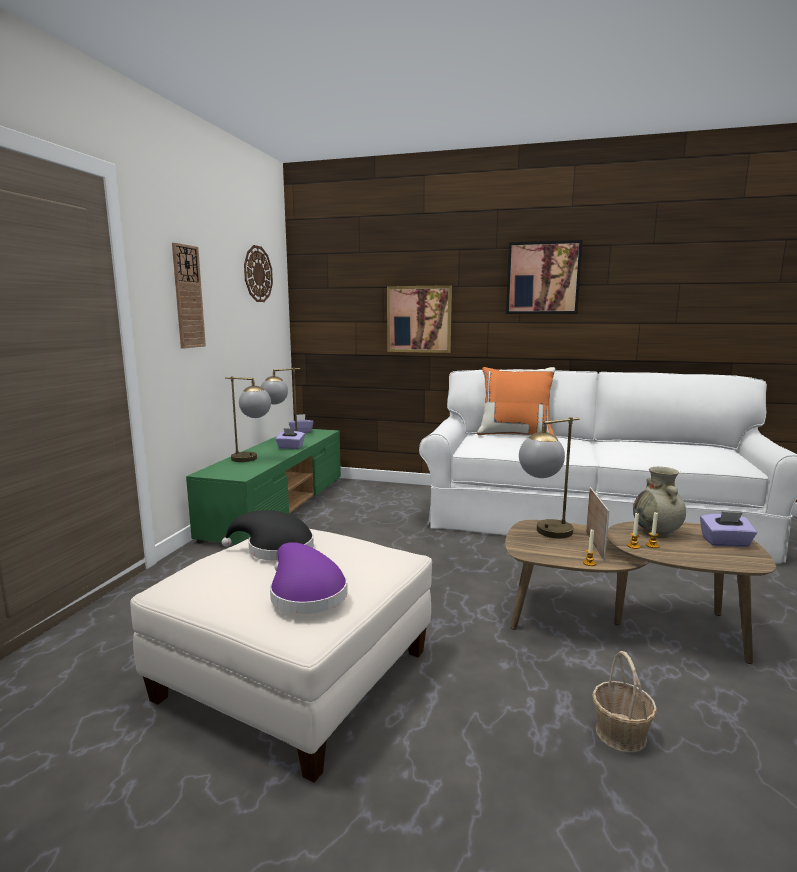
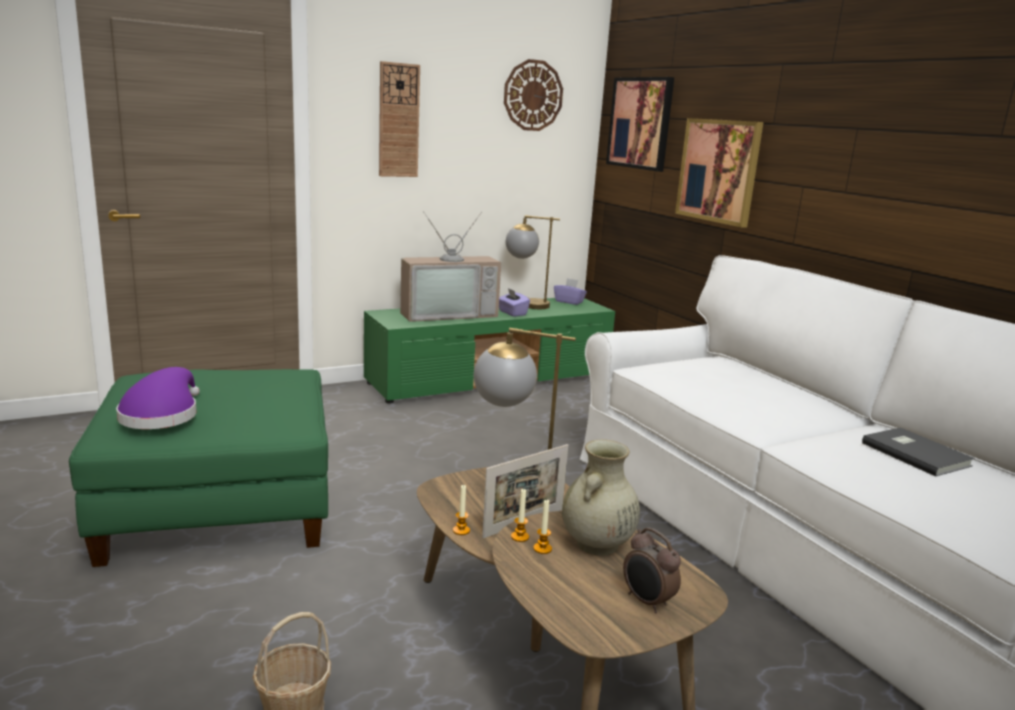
camera: 45 degrees right, 5 degrees up
white ottoman [130,529,432,783] -> green ottoman [69,369,328,567]
black hat [222,510,314,561] -> none
table lamp [225,376,271,462] -> television [400,211,501,322]
orange pillow [477,367,556,436] -> none
picture [506,240,582,314] -> picture moved to [606,77,674,172]
purple tissue box [700,512,757,547] -> alarm clock [623,527,681,613]
none -> grey book [862,427,975,477]

